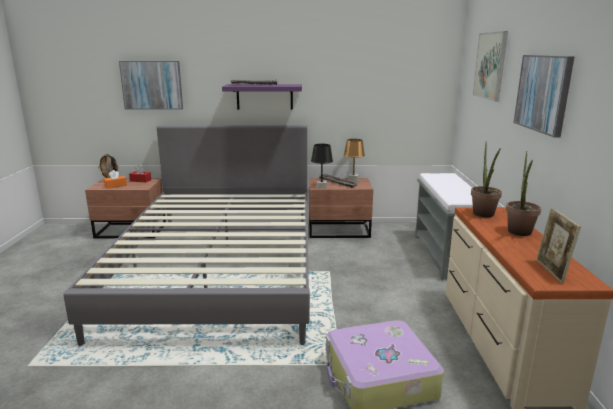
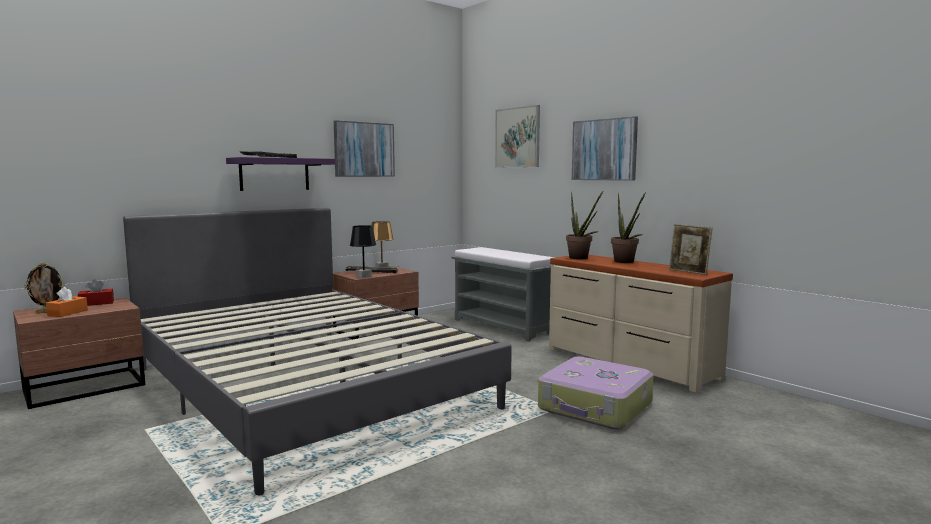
camera: 40 degrees left, 10 degrees down
picture [119,61,183,109] -> picture moved to [334,120,395,177]

